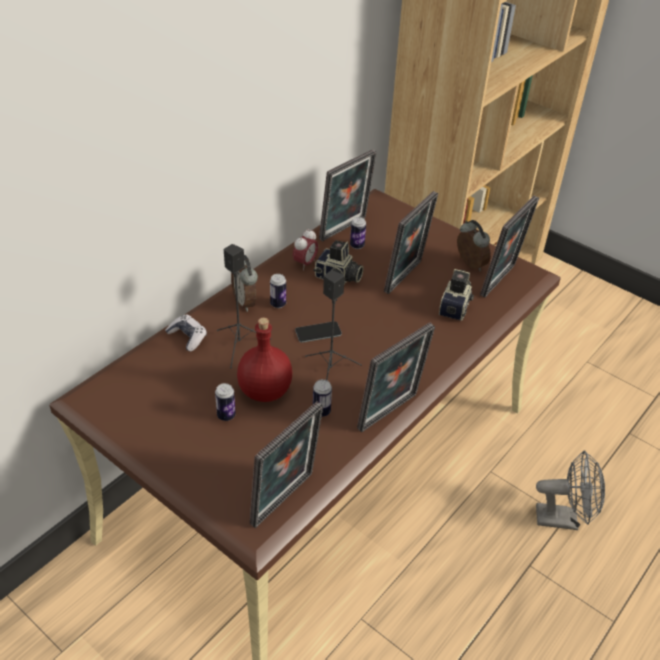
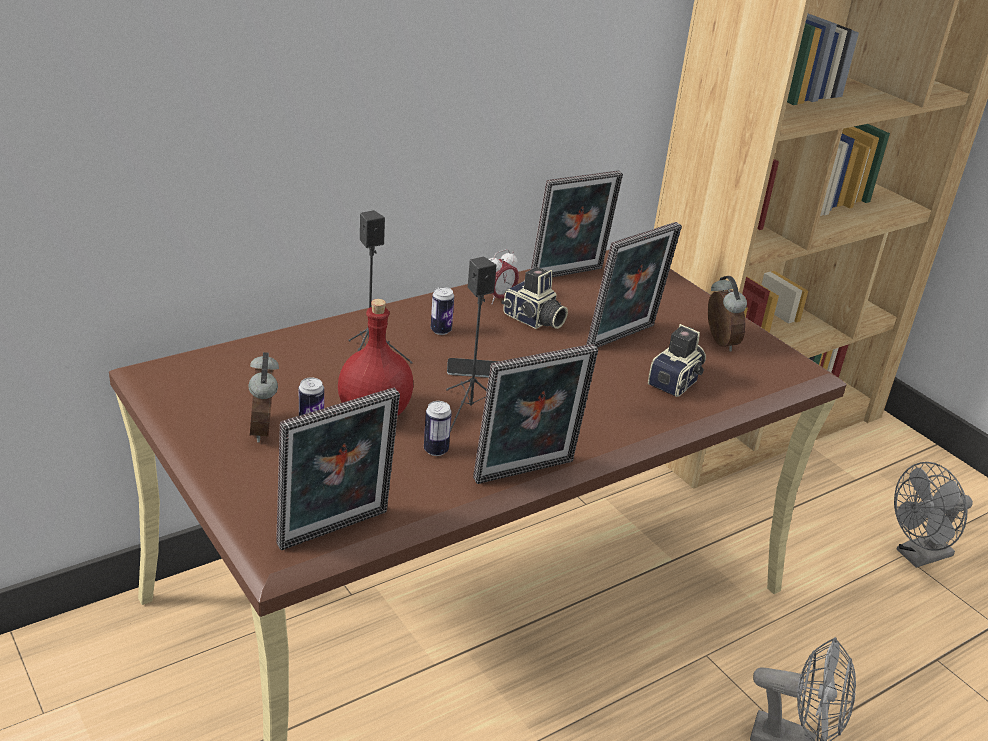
camera: 15 degrees right, 10 degrees down
game controller [165,314,207,352] -> none
alarm clock [231,255,258,312] -> alarm clock moved to [248,352,279,443]
can [350,217,366,249] -> none
picture frame [480,196,539,297] -> none
none -> grey fan [894,462,973,568]

